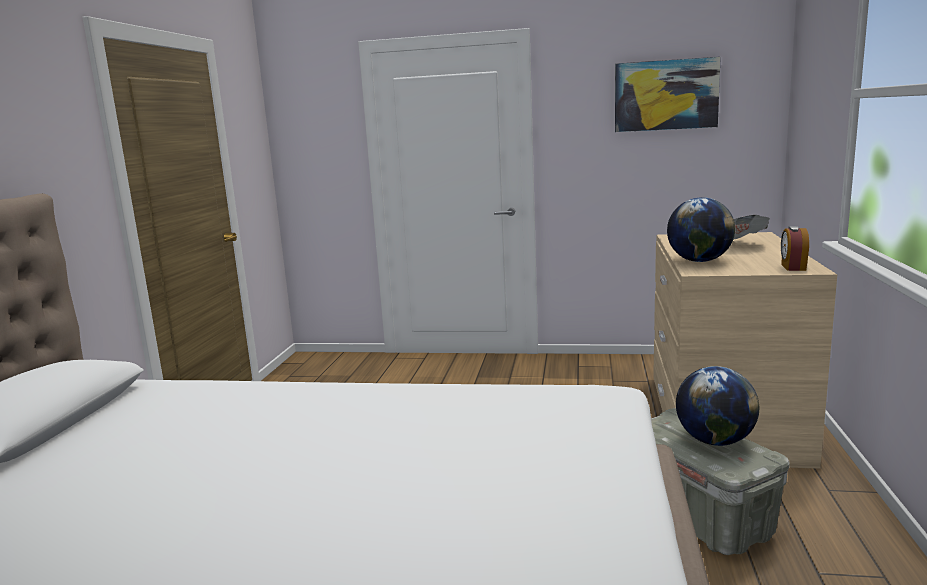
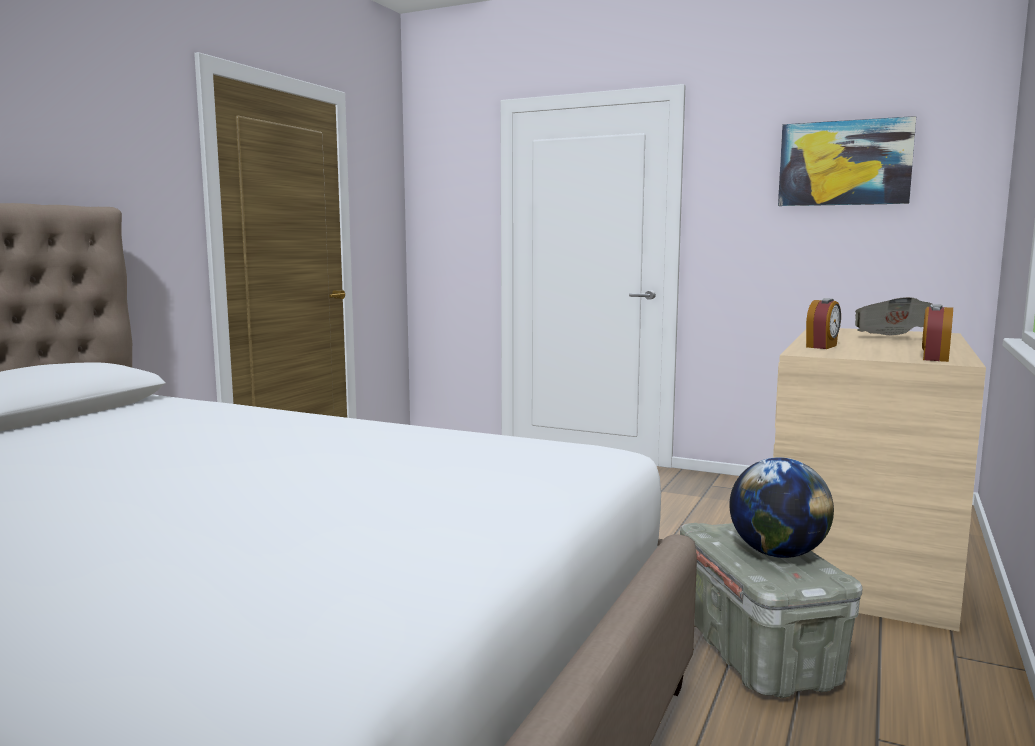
camera: 15 degrees right, 5 degrees down
globe [667,197,735,262] -> alarm clock [806,298,841,349]

